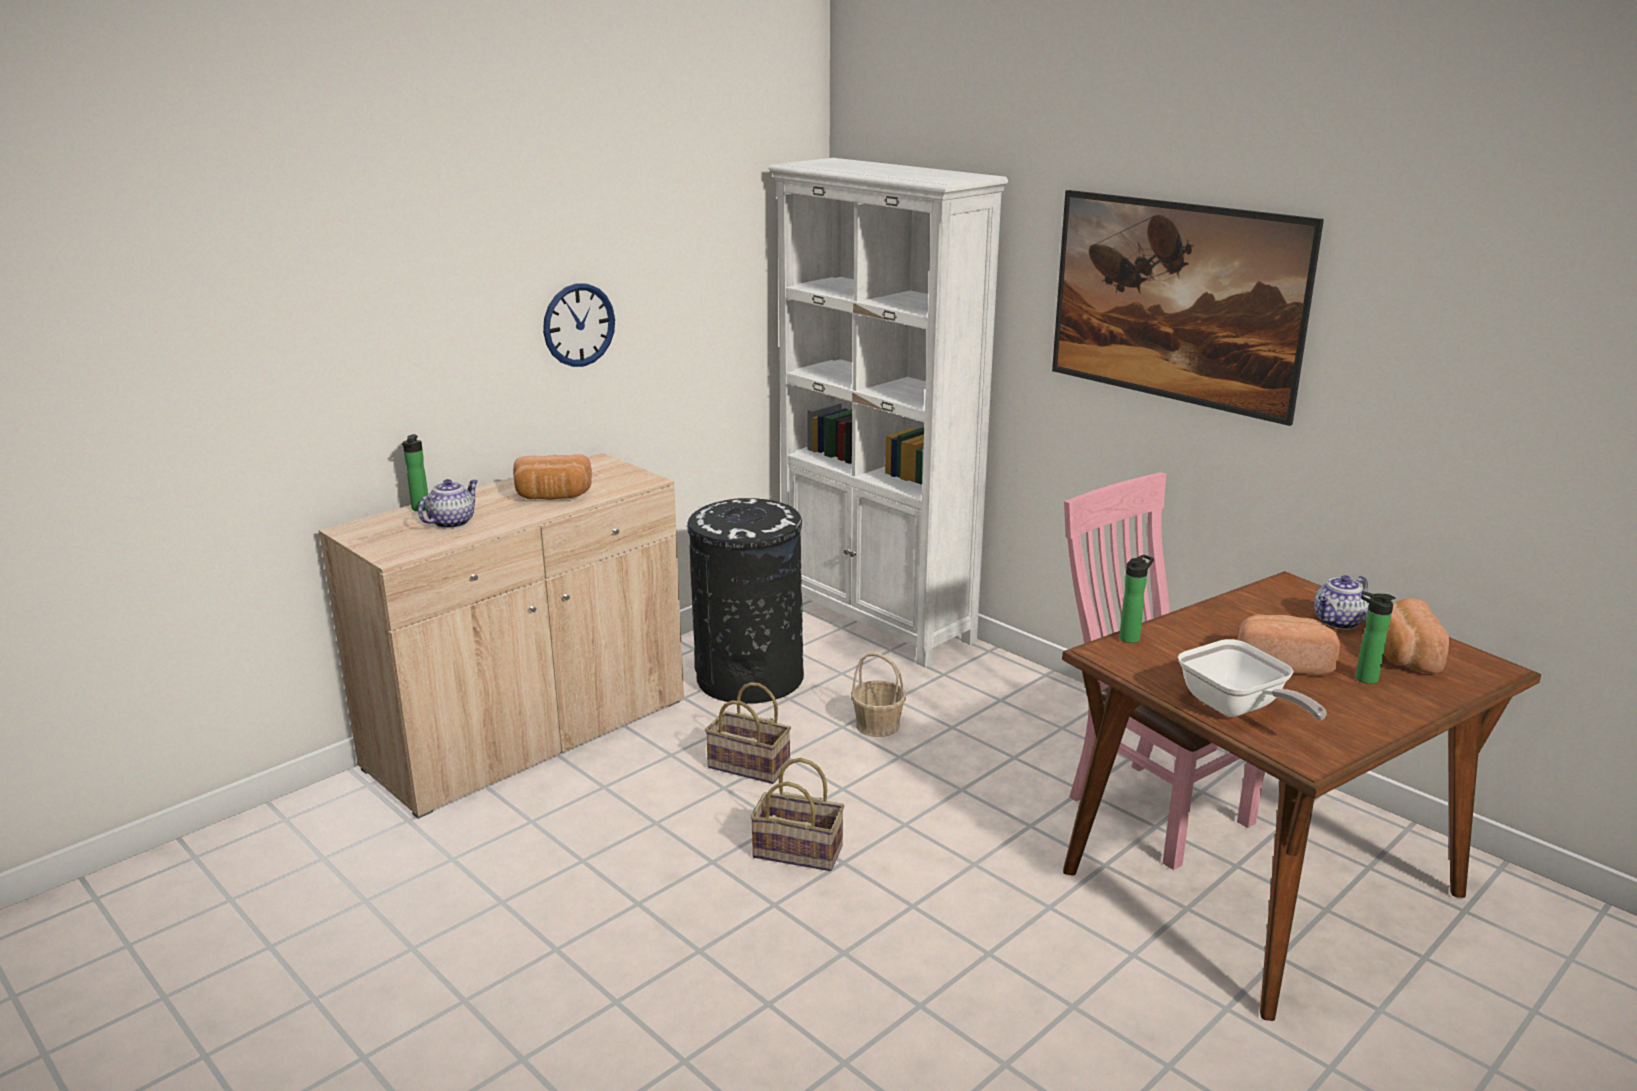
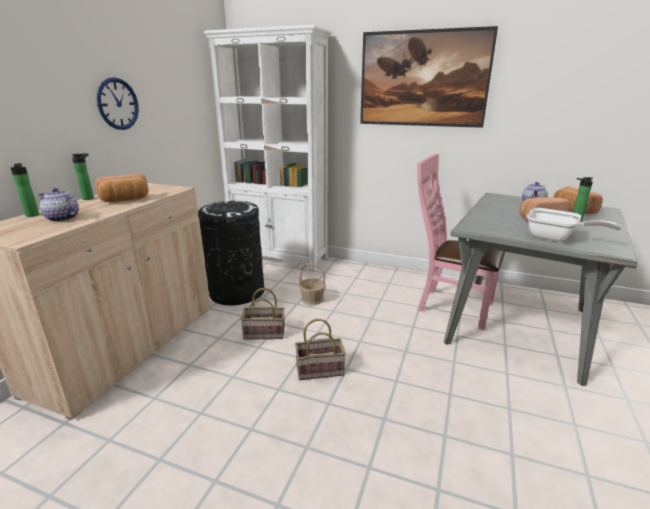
camera: 25 degrees left, 0 degrees up
teapot [418,479,478,529] -> teapot turned 75 degrees counterclockwise [38,188,79,222]
brown dining table [1062,571,1541,1021] -> grey dining table [444,193,638,386]
bottle [1119,555,1154,643] -> bottle moved to [72,153,94,200]

